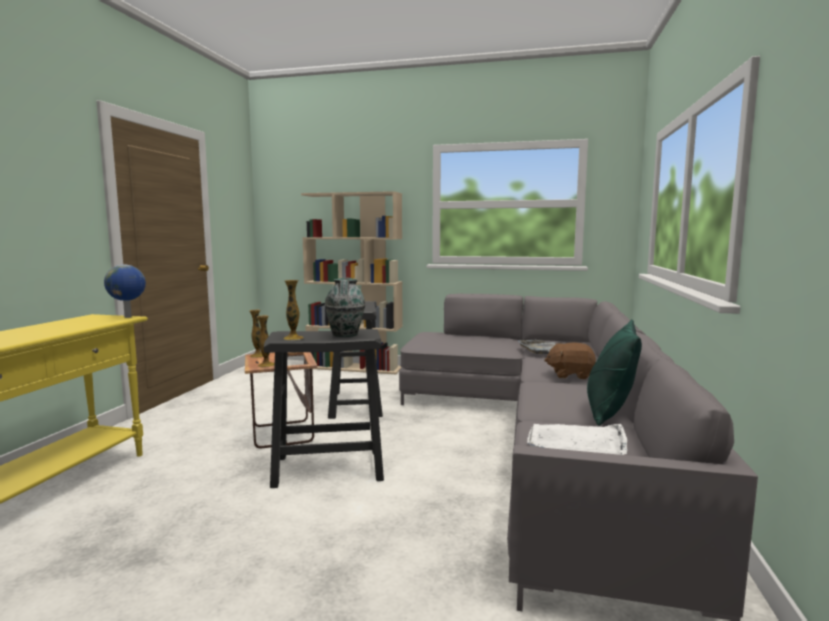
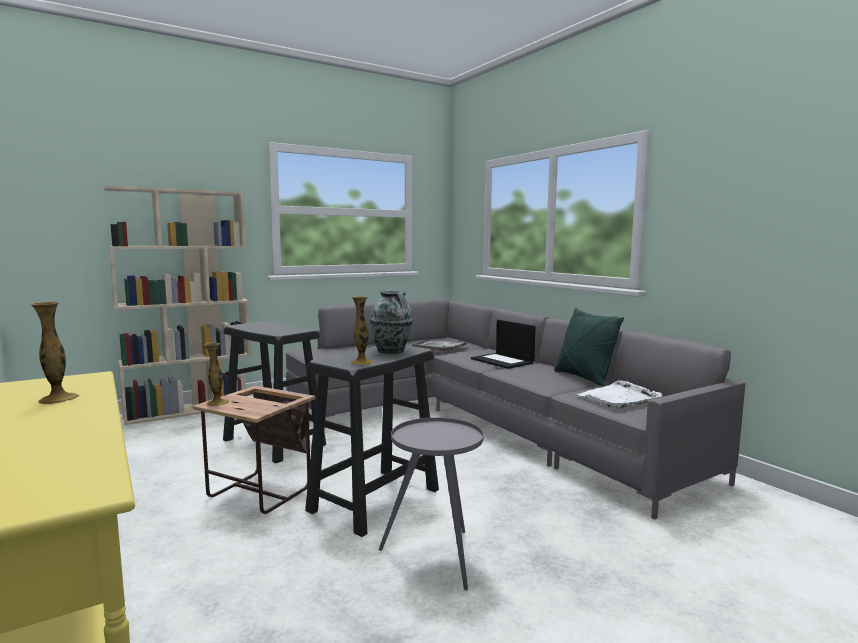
camera: 45 degrees left, 0 degrees up
globe [104,264,146,318] -> none
vase [257,315,275,367] -> vase moved to [30,302,79,404]
brown plush toy [544,342,596,379] -> laptop [471,320,536,369]
none -> grey side table [379,417,484,591]

